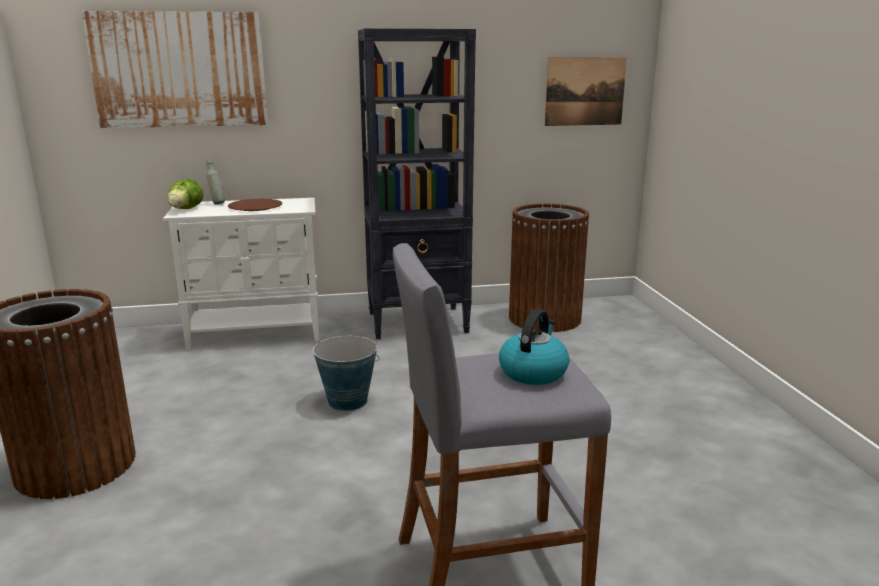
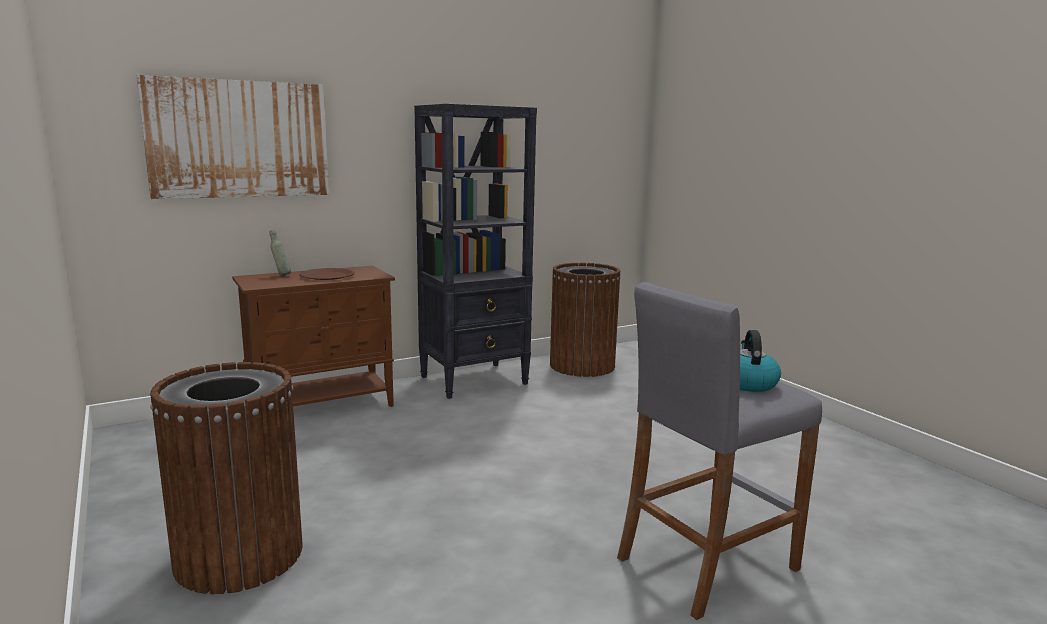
camera: 20 degrees left, 5 degrees down
white cabinet [163,198,319,350] -> brown cabinet [232,266,395,407]
lettuce [167,179,203,209] -> none
bucket [313,336,380,411] -> none
picture [545,57,627,126] -> none

